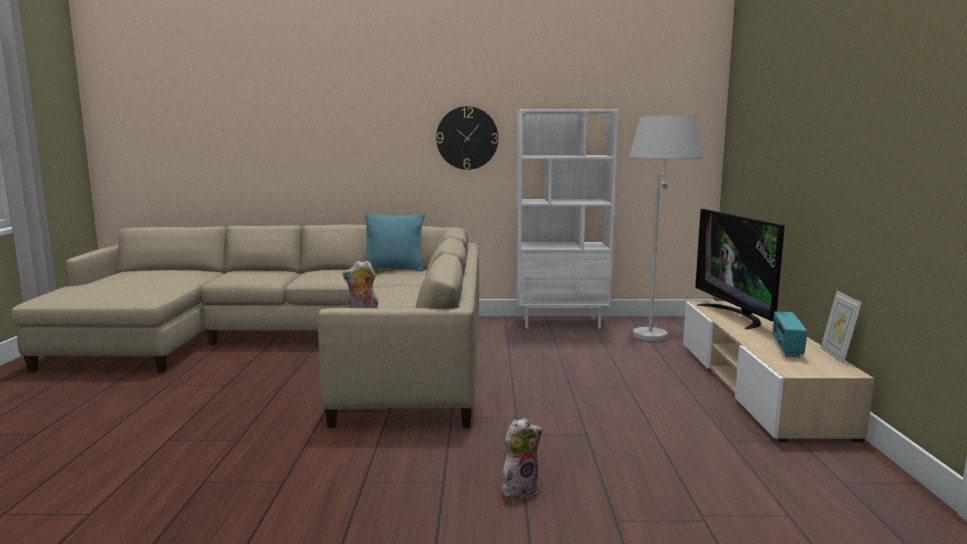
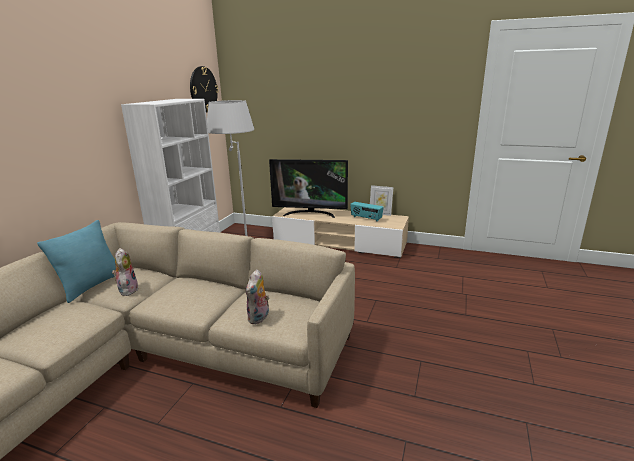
camera: 70 degrees left, 10 degrees up
wall clock [436,106,498,170] -> wall clock moved to [190,66,219,113]
plush toy [502,418,542,498] -> plush toy moved to [112,248,139,296]

